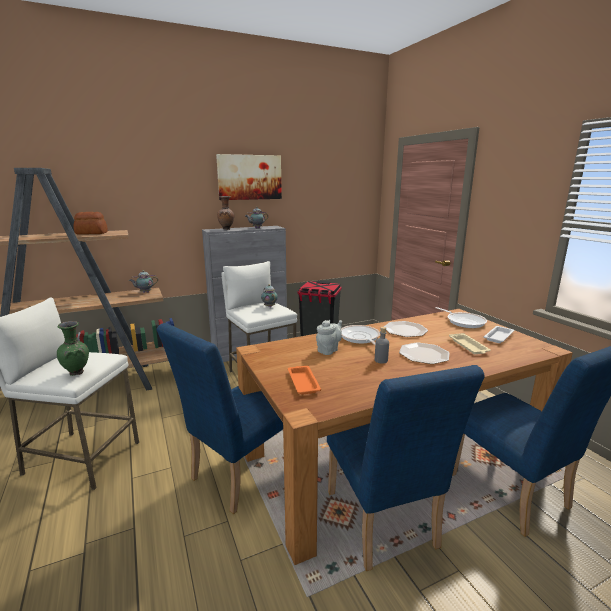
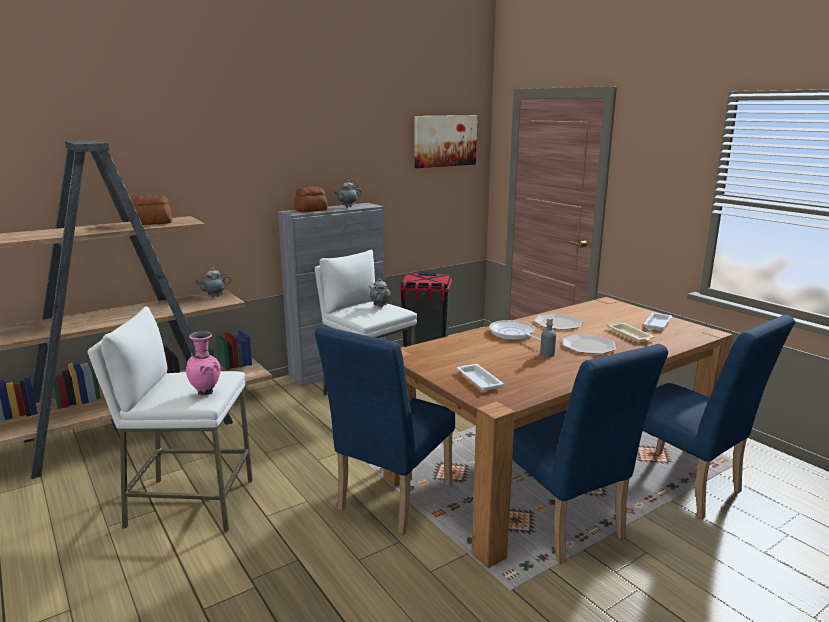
camera: 10 degrees left, 0 degrees up
green vase [57,321,89,376] -> pink vase [186,331,221,396]
picture [216,154,282,200] -> picture moved to [415,115,477,168]
brown vase [217,196,234,230] -> bread [294,187,327,212]
orange tray [288,366,321,395] -> white tray [457,364,504,391]
grey teapot [316,320,342,355] -> none
frying pan [436,307,487,328] -> none

